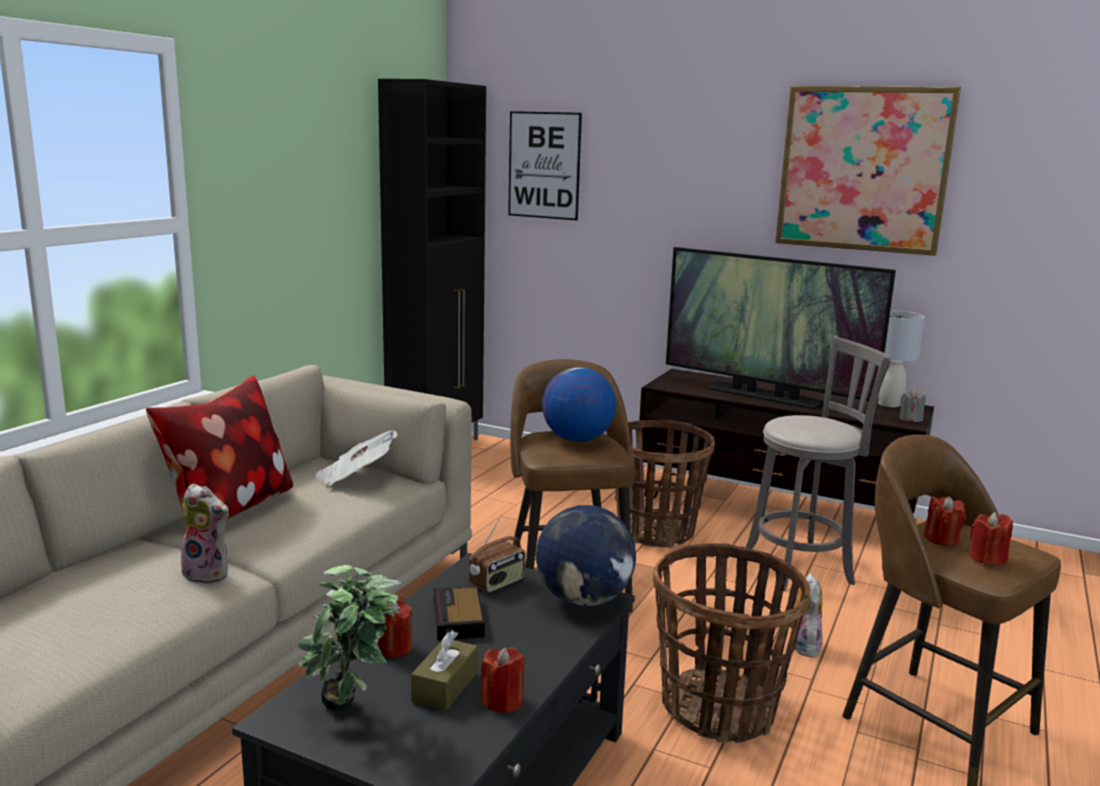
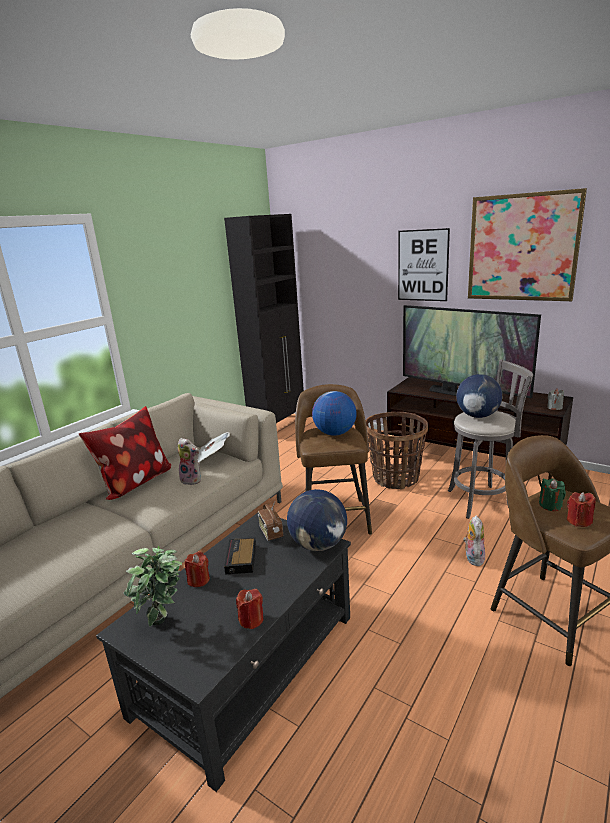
camera: 10 degrees right, 5 degrees up
plush toy [181,483,229,584] -> plush toy moved to [178,438,201,485]
brown tissue box [411,630,478,711] -> none
radio [469,519,526,593] -> radio turned 105 degrees clockwise [258,502,283,541]
picture [508,111,582,220] -> picture moved to [398,228,450,301]
basket [653,543,810,743] -> none
grey table lamp [878,310,925,407] -> none
red candle [924,496,966,546] -> green candle [539,479,566,511]
none -> globe [456,374,502,418]

